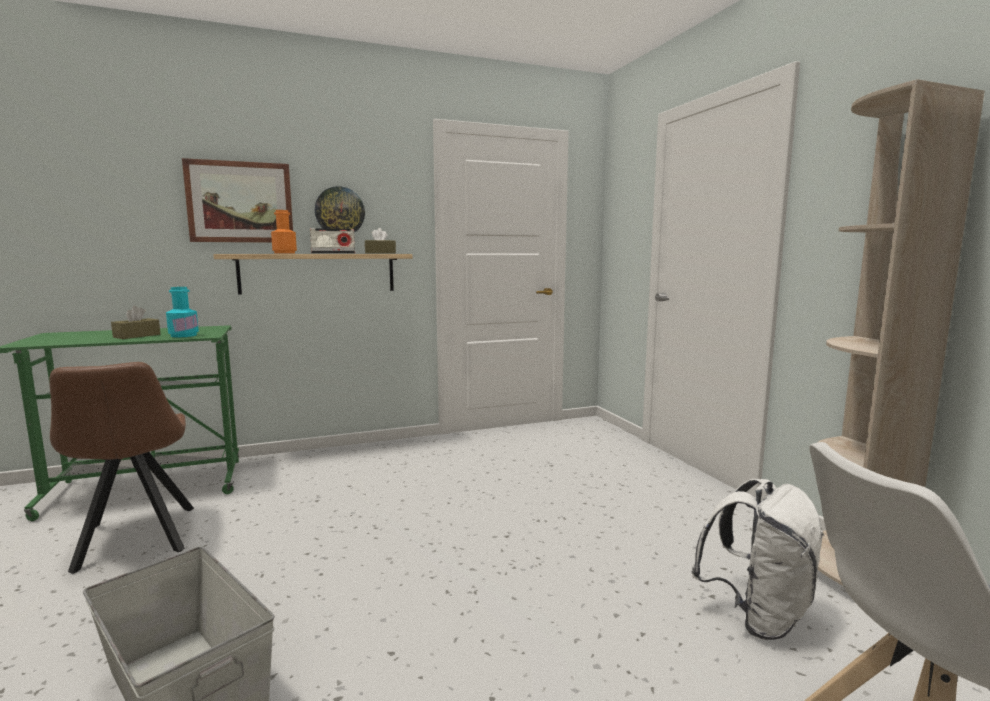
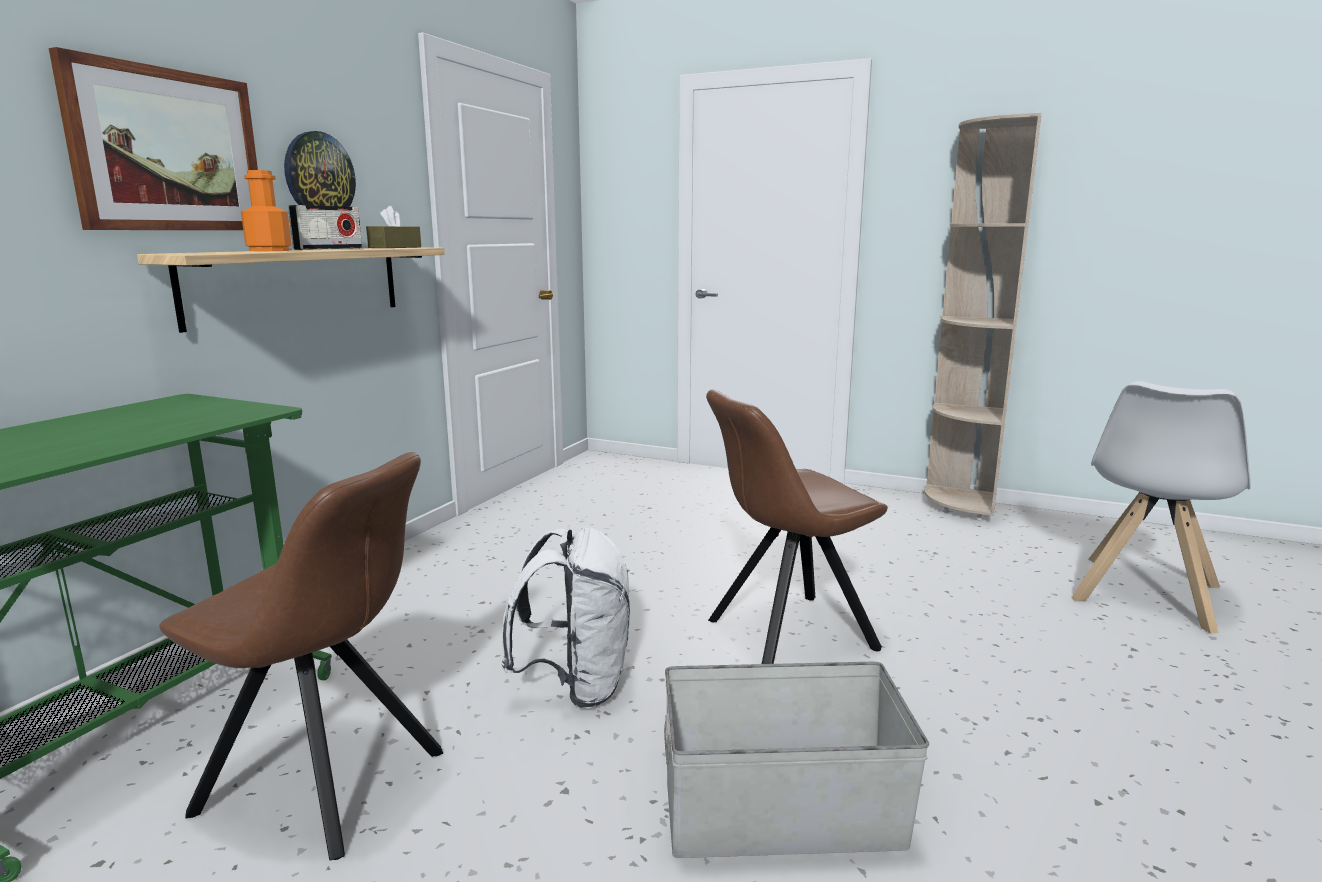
camera: 45 degrees left, 5 degrees up
brown tissue box [111,306,160,339] -> none
turquoise bottle [166,287,199,338] -> none
white backpack [691,479,824,640] -> white backpack moved to [501,527,630,709]
none -> brown chair [706,389,888,664]

